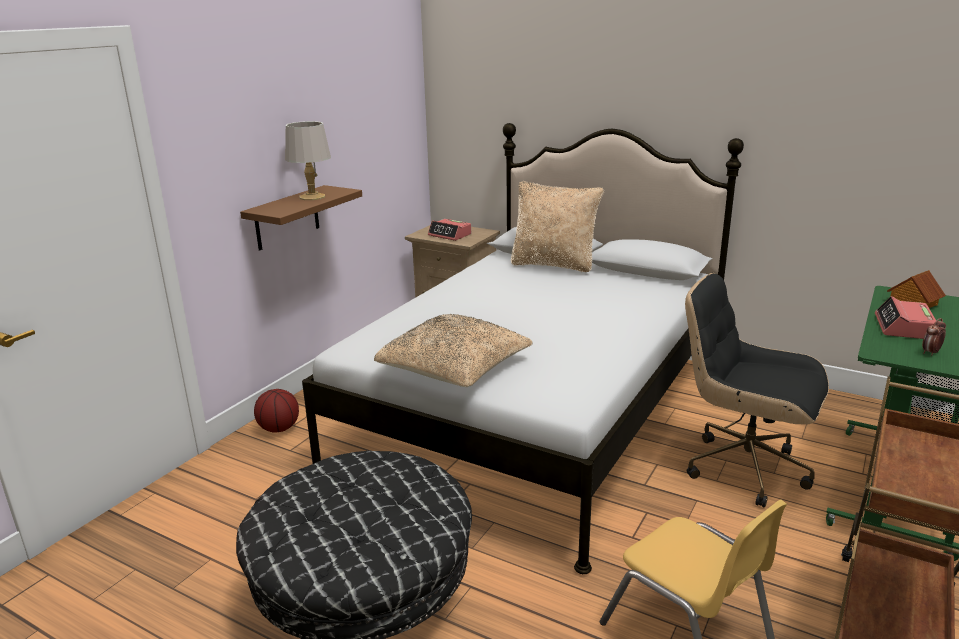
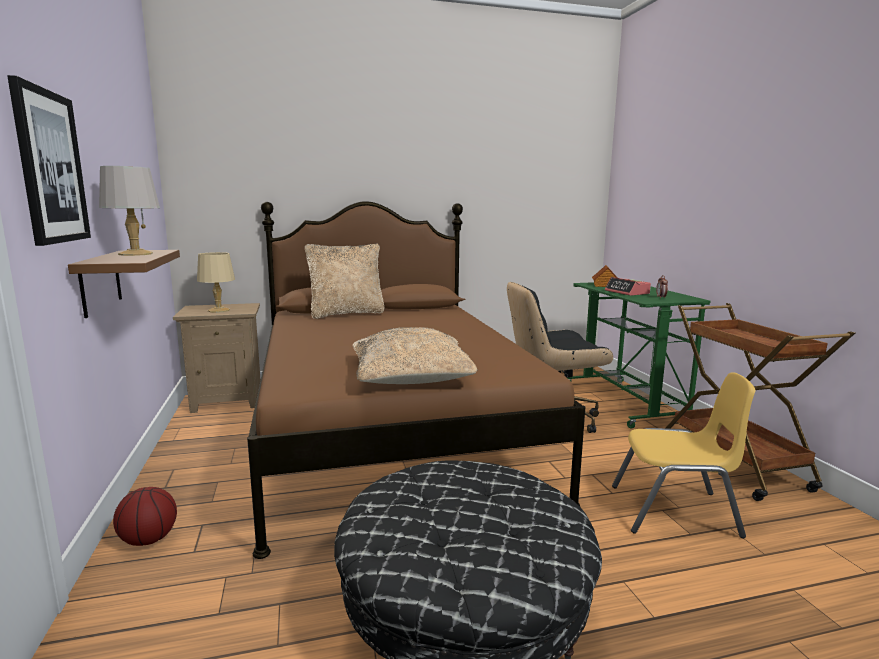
camera: 45 degrees left, 10 degrees down
white bed [302,123,744,574] -> brown bed [247,201,585,559]
alarm clock [428,219,471,241] -> beige table lamp [197,252,235,313]
none -> picture [7,75,91,246]

